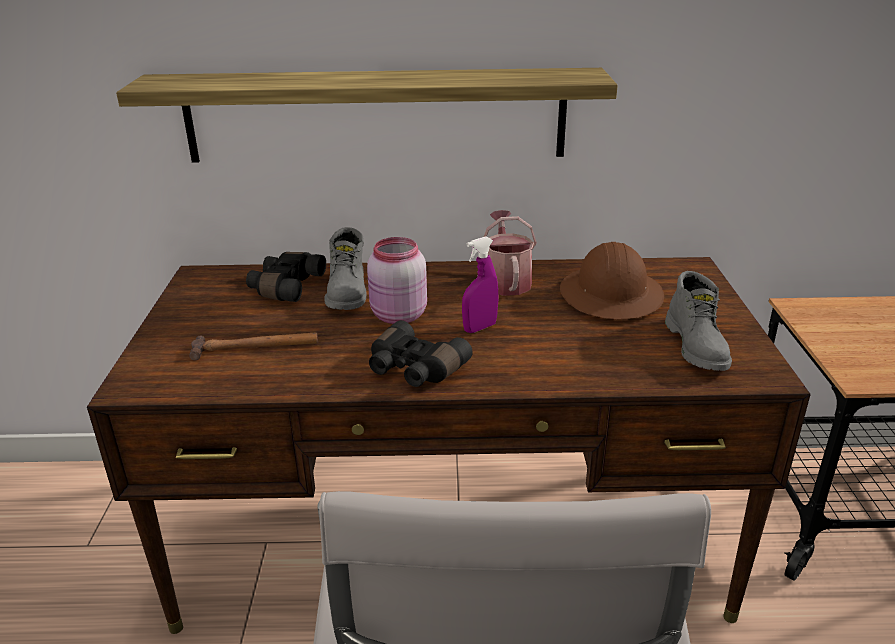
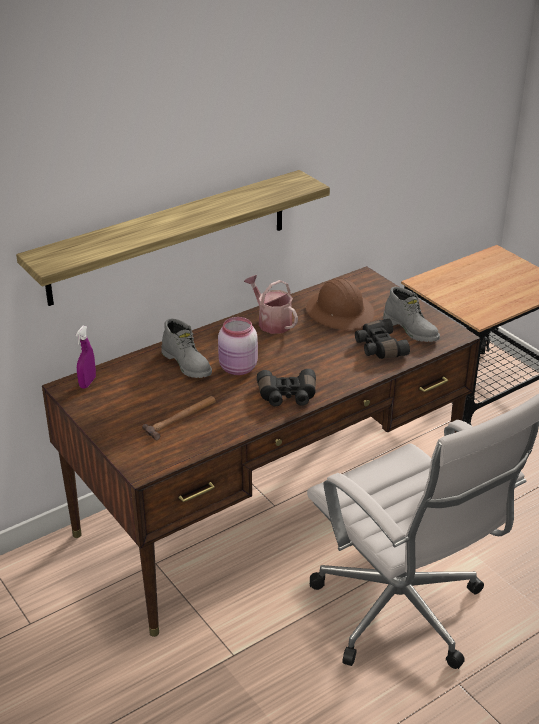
camera: 35 degrees left, 5 degrees up
black binoculars [246,252,326,302] -> black binoculars moved to [355,319,410,359]
purple spray bottle [462,236,499,333] -> purple spray bottle moved to [75,326,96,389]

